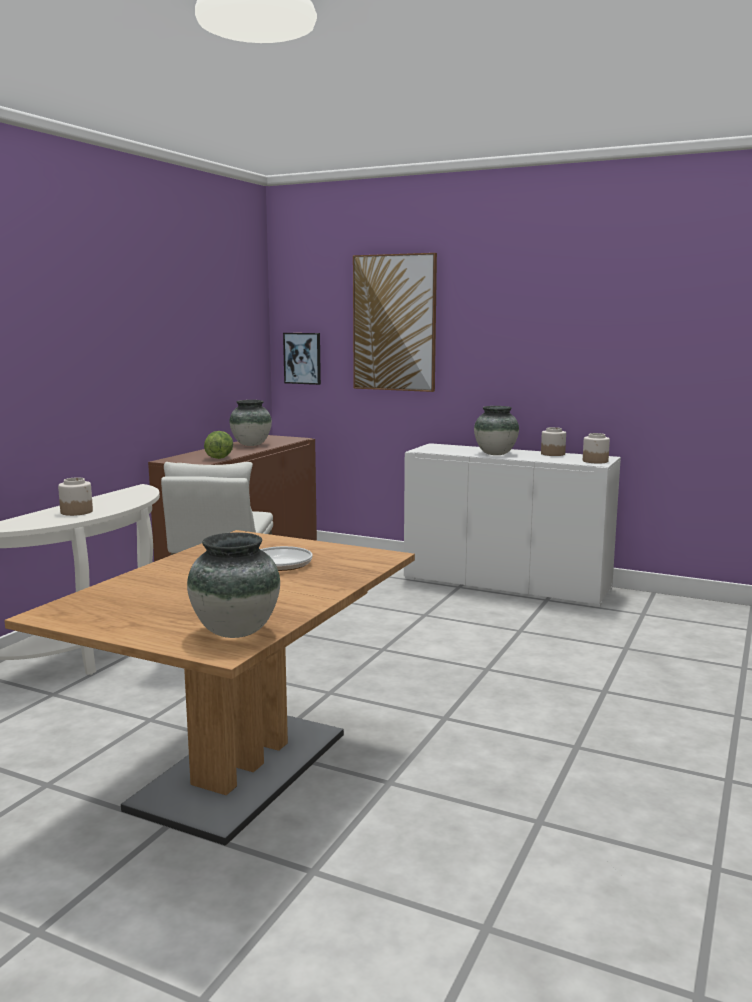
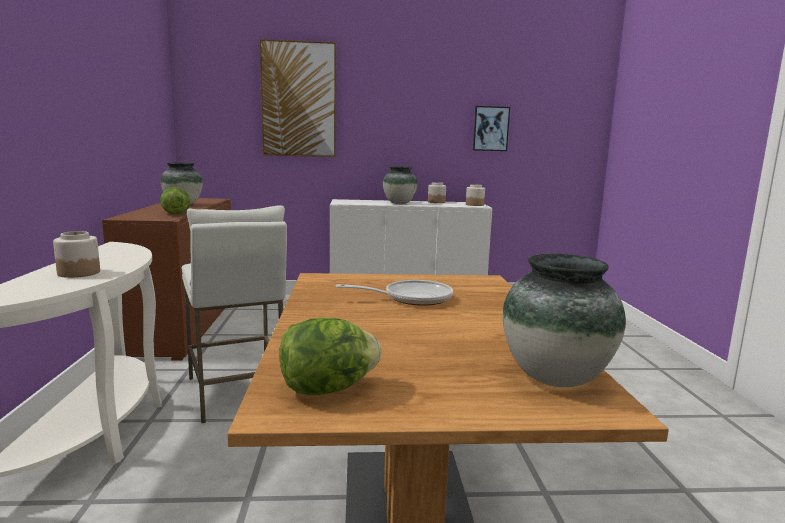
camera: 30 degrees left, 0 degrees up
picture [283,333,321,385] -> picture moved to [473,106,510,151]
none -> lettuce [279,317,382,395]

